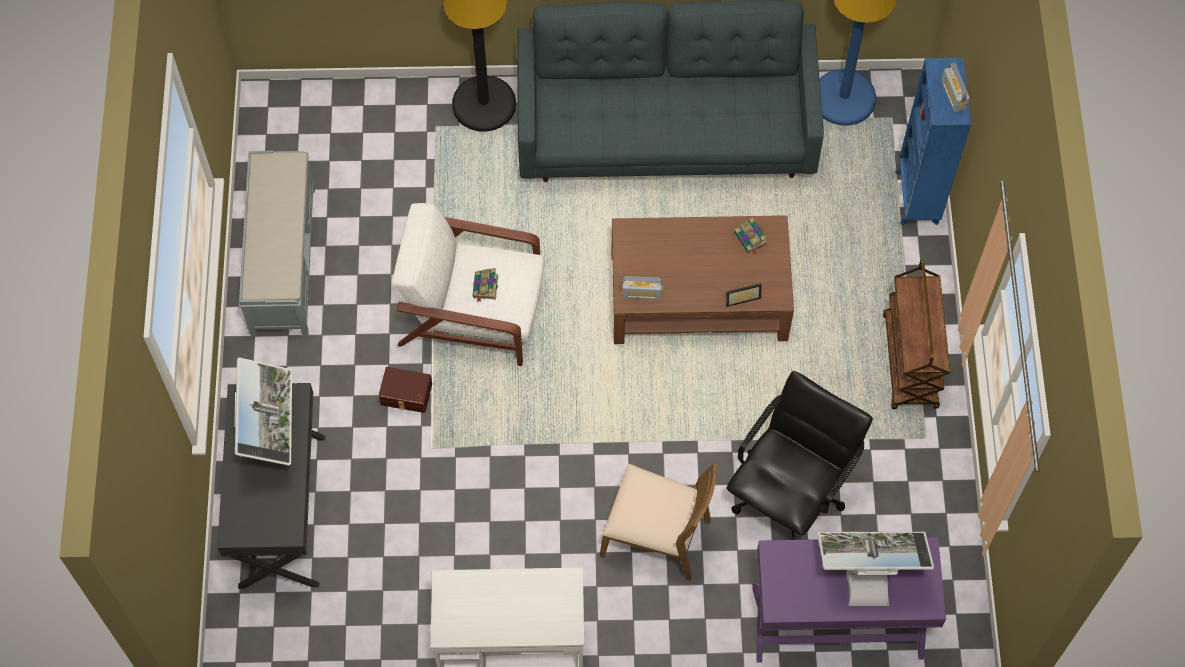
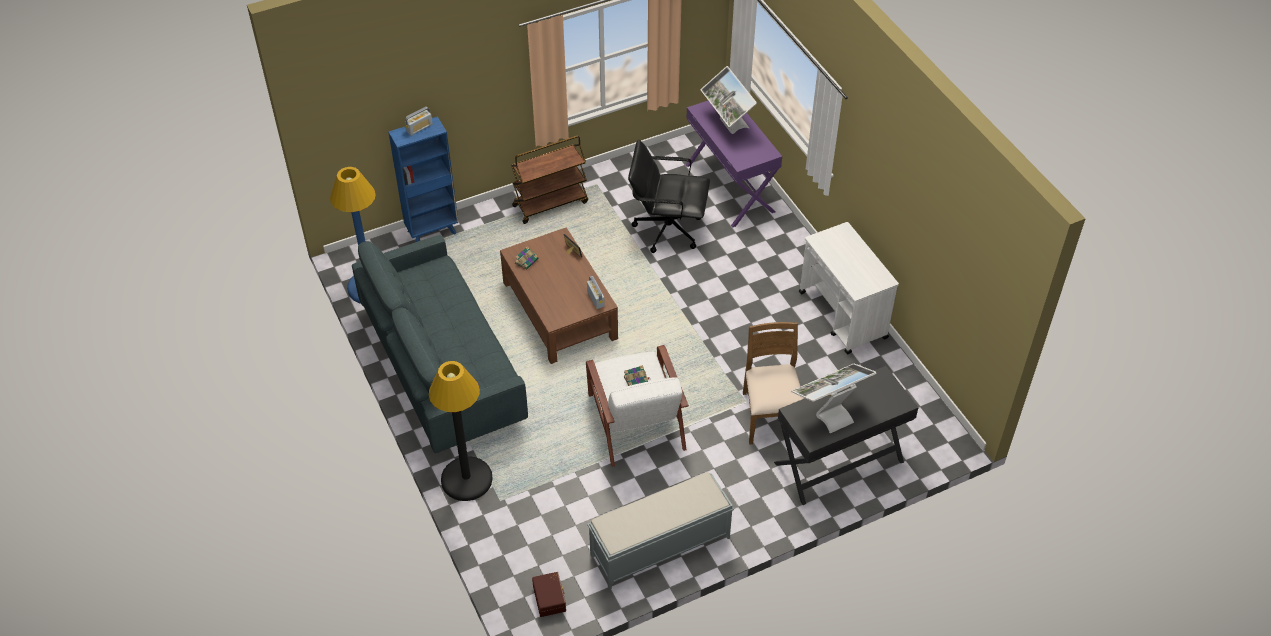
camera: 115 degrees left, 15 degrees down
brown storage box [378,367,432,413] -> brown storage box moved to [532,572,566,617]
brown chair [600,462,718,581] -> brown chair moved to [743,322,804,445]

